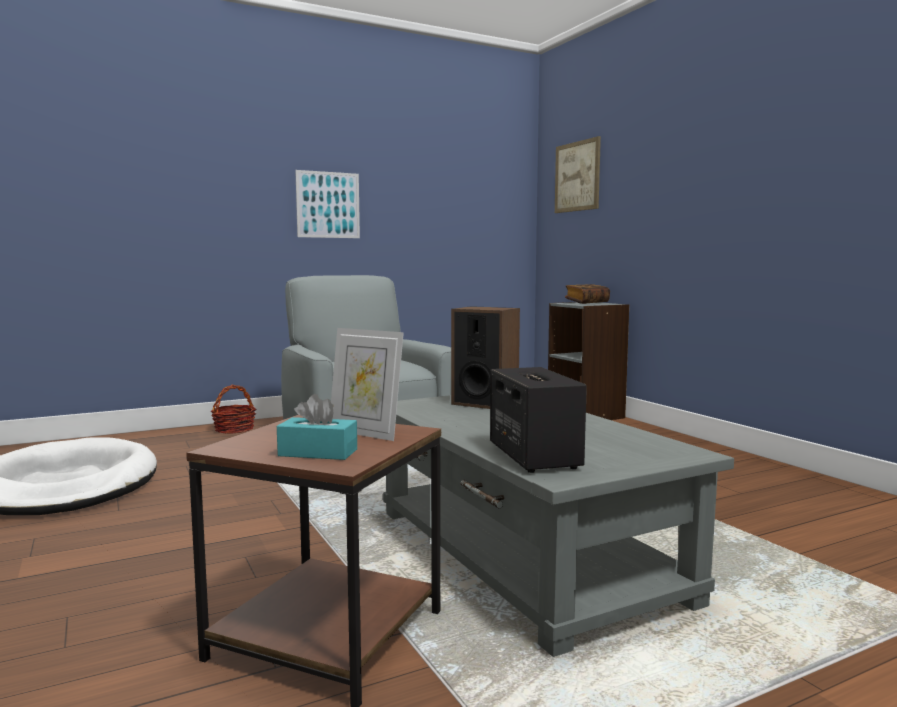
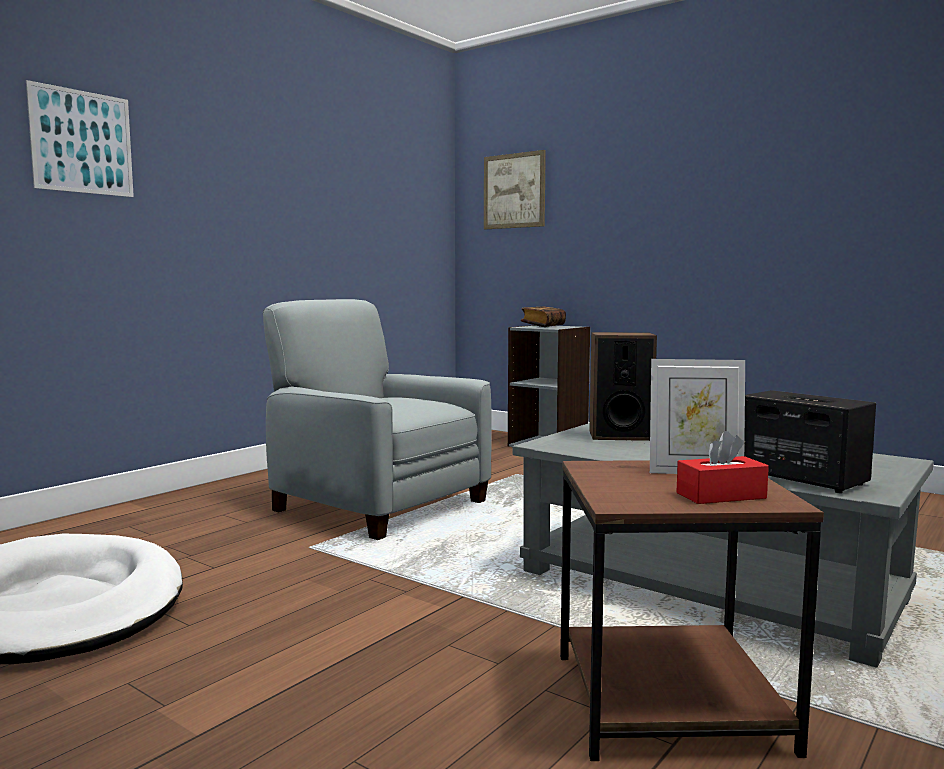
camera: 25 degrees left, 0 degrees up
basket [211,384,256,434] -> none
turquoise tissue box [277,394,357,460] -> red tissue box [677,431,769,504]
picture [295,170,360,238] -> picture moved to [26,80,134,197]

